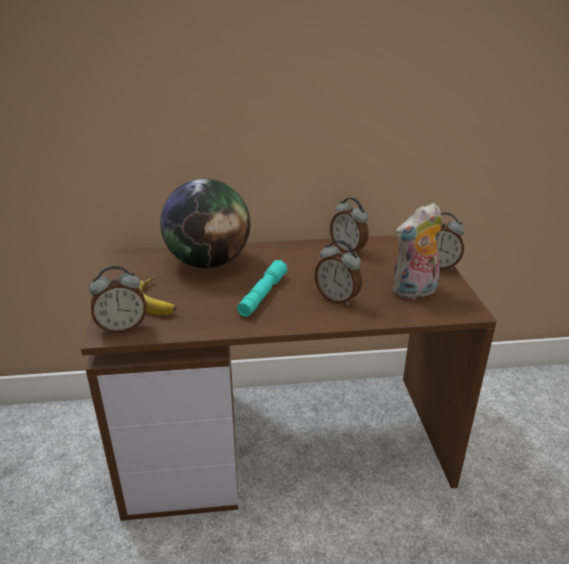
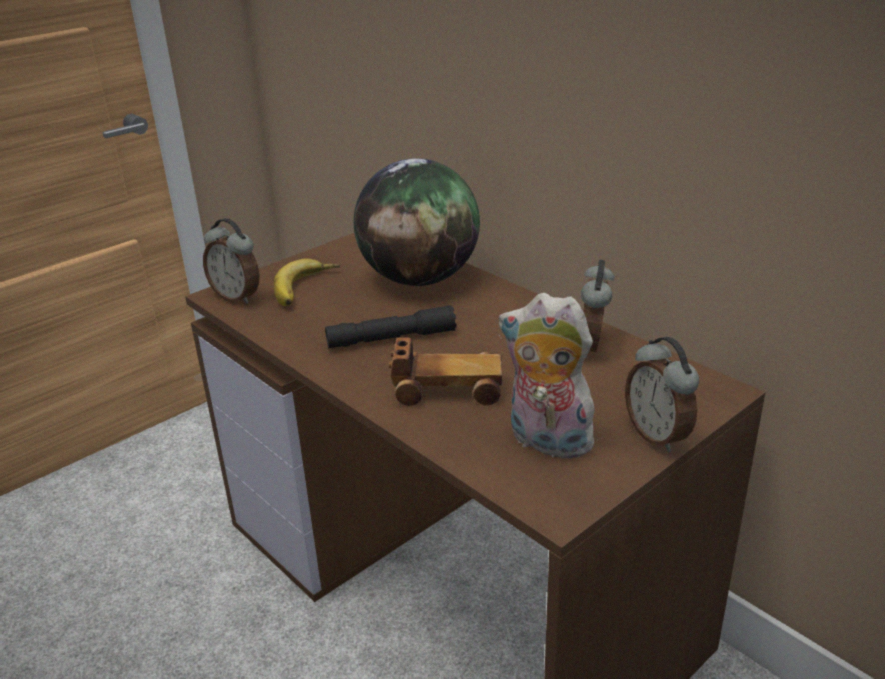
camera: 55 degrees right, 0 degrees up
turquoise flashlight [237,260,287,317] -> black flashlight [325,305,456,348]
alarm clock [315,240,362,306] -> toy car [389,337,502,406]

